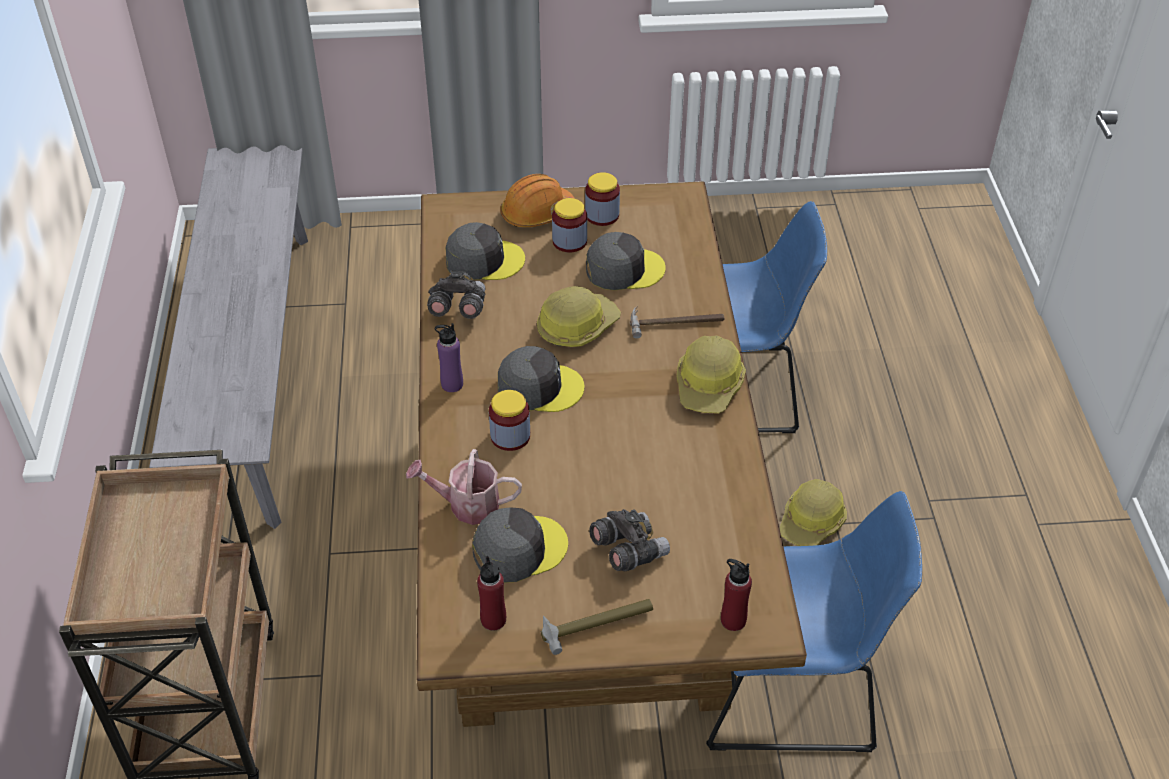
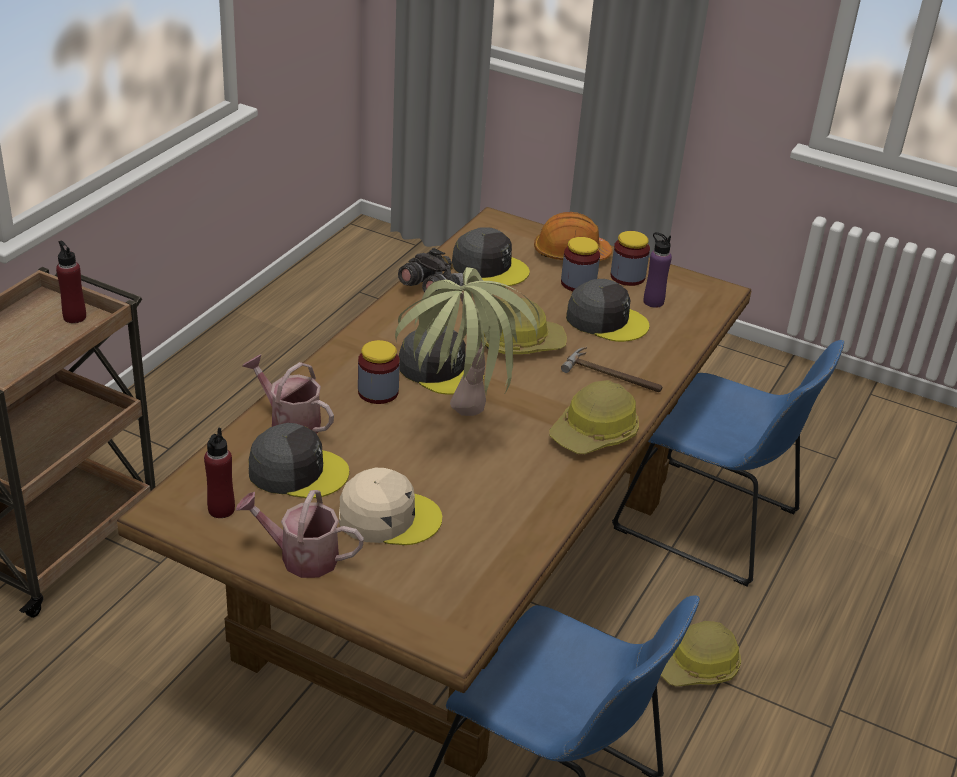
camera: 30 degrees right, 10 degrees down
grey bench [149,145,308,529] -> none
purple bottle [435,323,463,392] -> purple bottle moved to [644,232,672,308]
hammer [541,599,653,655] -> watering can [236,490,364,578]
grey binoculars [589,509,670,571] -> beige cap [339,468,442,545]
red bottle [721,559,752,631] -> red bottle moved to [56,241,86,323]
none -> potted plant [395,267,540,416]

